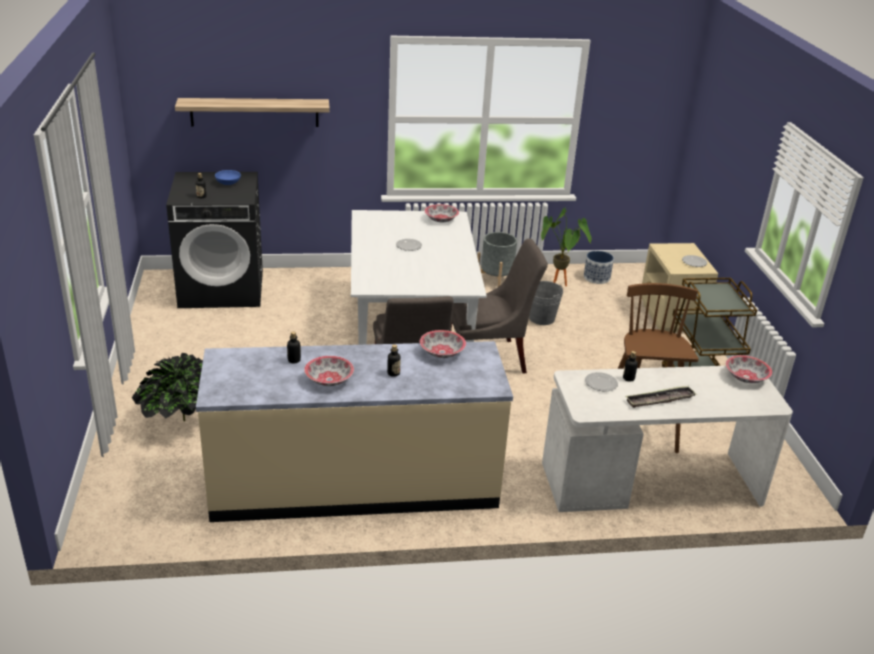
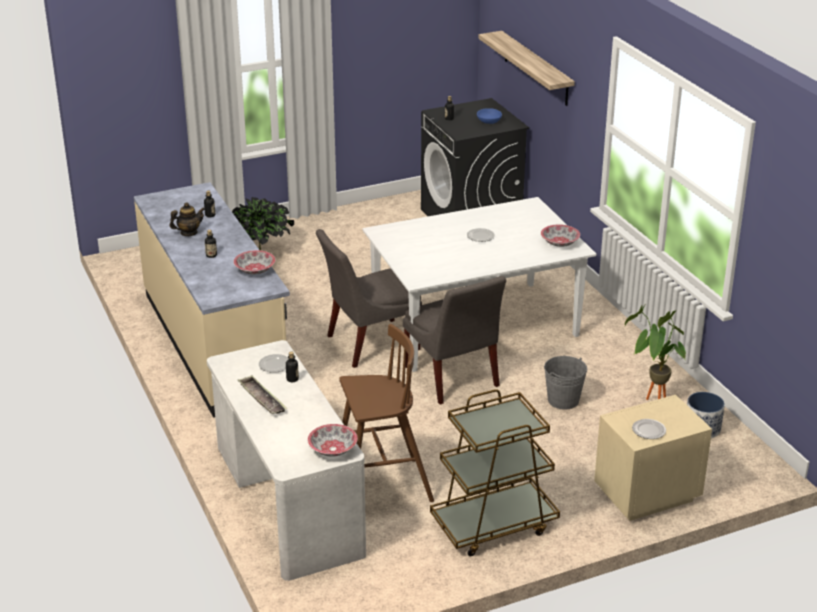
camera: 75 degrees right, 0 degrees up
bowl [304,356,354,386] -> teapot [170,202,205,236]
grey planter [477,232,517,287] -> none

